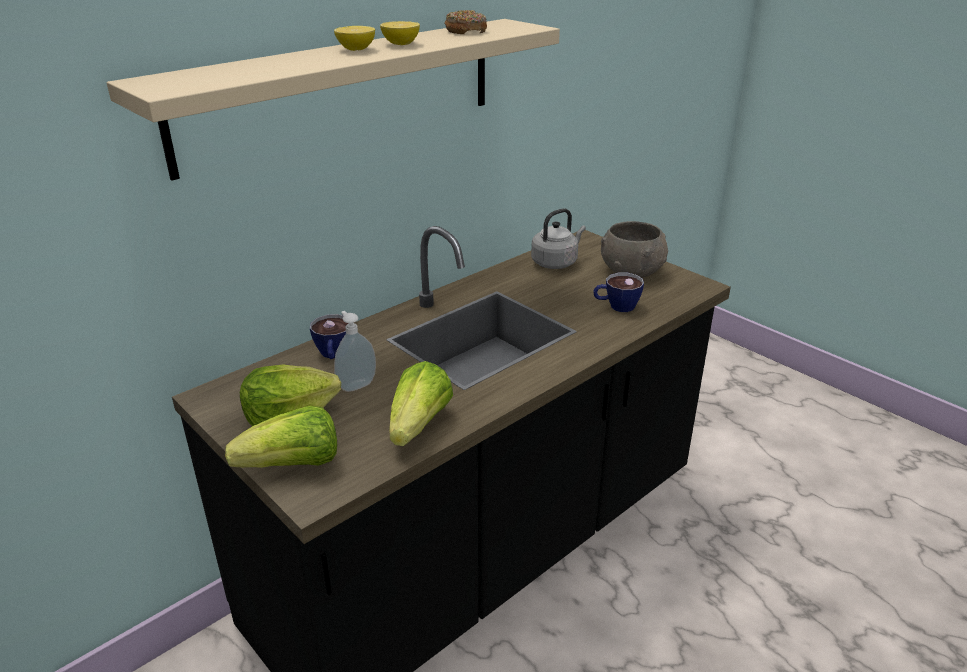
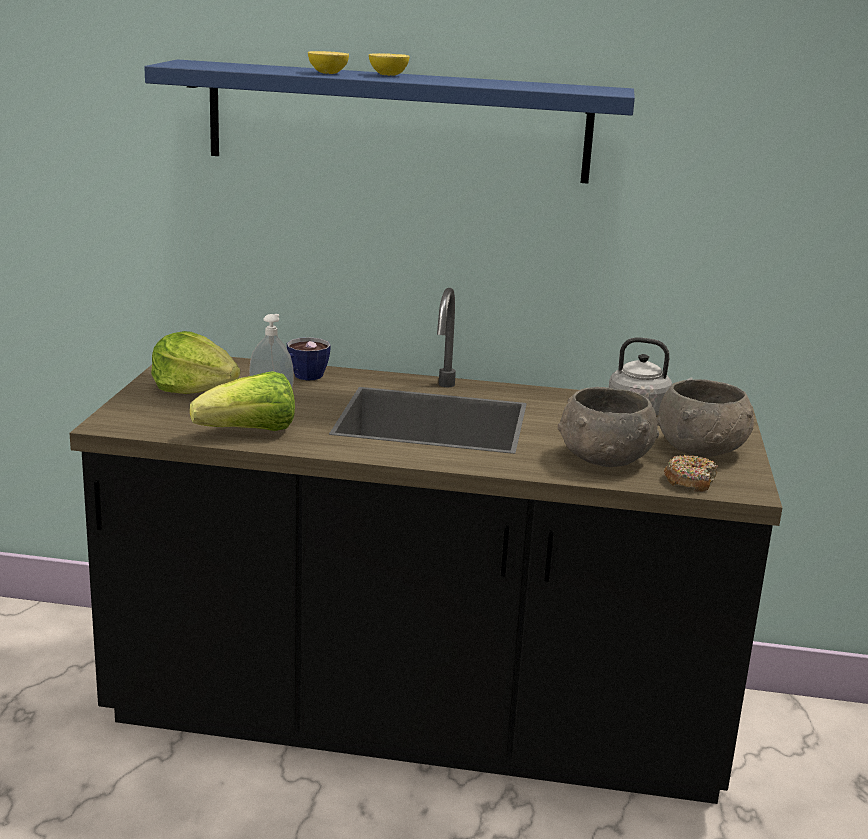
camera: 50 degrees right, 10 degrees down
beige shelf [107,19,560,181] -> blue shelf [144,59,635,184]
lettuce [225,406,337,468] -> none
lemon [380,21,420,45] -> lemon moved to [308,51,349,74]
donut [444,10,487,34] -> donut moved to [664,455,718,492]
cup [593,273,644,312] -> grey bowl [557,387,659,467]

